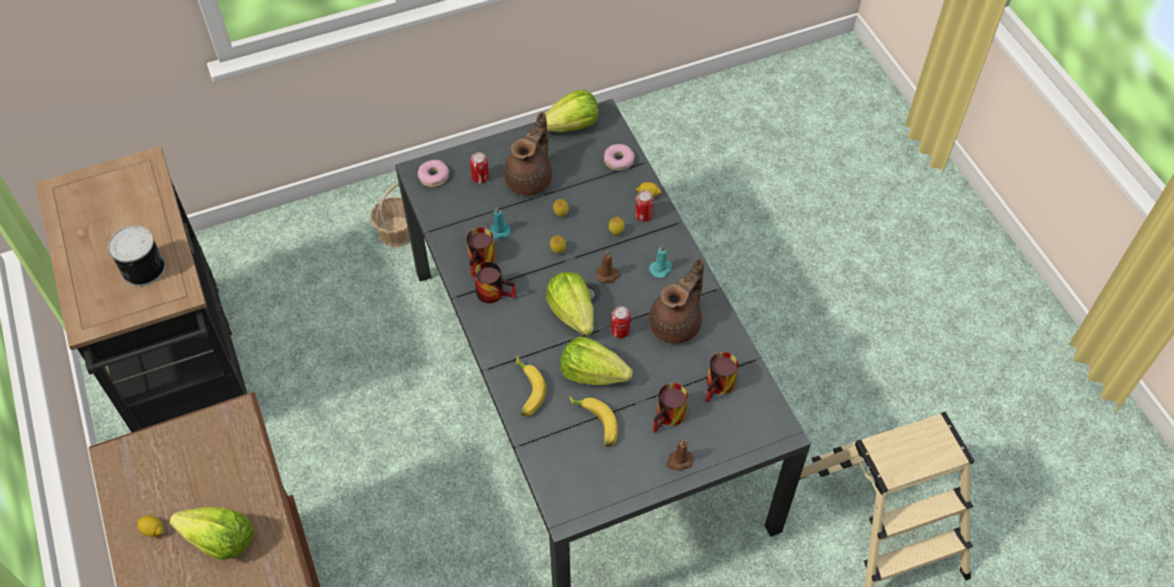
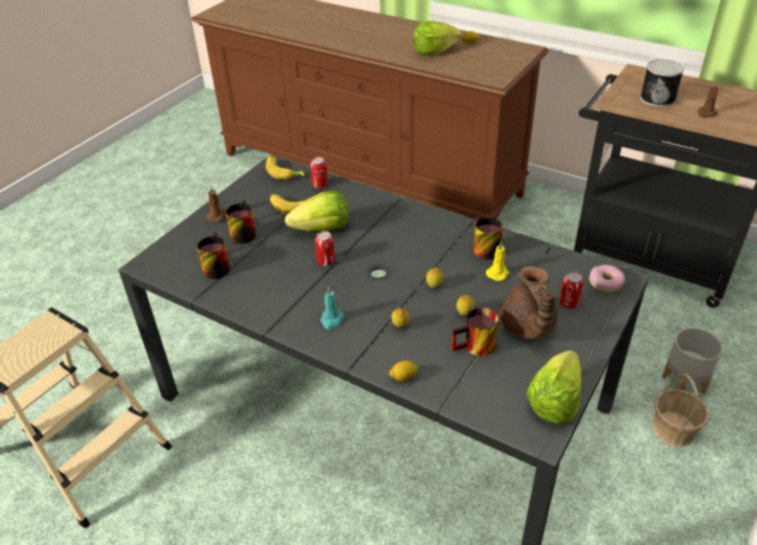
camera: 145 degrees right, 15 degrees down
mug [474,262,516,303] -> mug moved to [451,307,498,356]
turquoise candle [490,207,511,239] -> yellow candle [486,242,509,281]
banana [516,356,546,416] -> banana moved to [266,156,304,179]
lettuce [546,272,594,336] -> none
brown candle [595,251,621,283] -> brown candle moved to [697,81,718,118]
donut [604,144,635,171] -> none
can [635,190,654,222] -> can moved to [310,157,328,188]
brown teapot [649,258,704,344] -> none
none -> grey planter [662,328,723,394]

